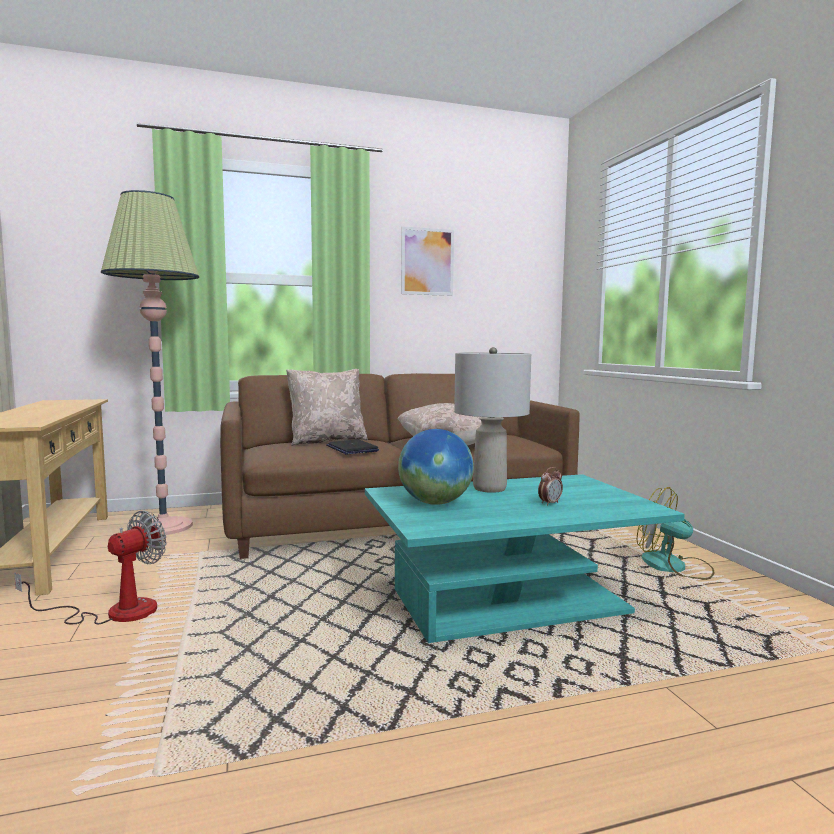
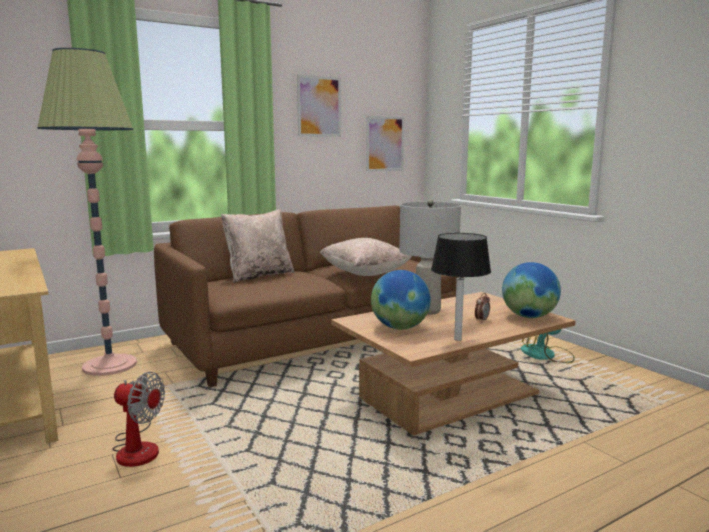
camera: 15 degrees left, 5 degrees up
fan [14,510,166,625] -> fan turned 90 degrees clockwise [112,372,165,467]
laptop [326,439,379,454] -> none
turquoise coffee table [365,474,685,643] -> brown coffee table [331,292,576,436]
none -> picture [366,116,404,172]
none -> black table lamp [431,233,491,341]
none -> globe [502,262,561,318]

